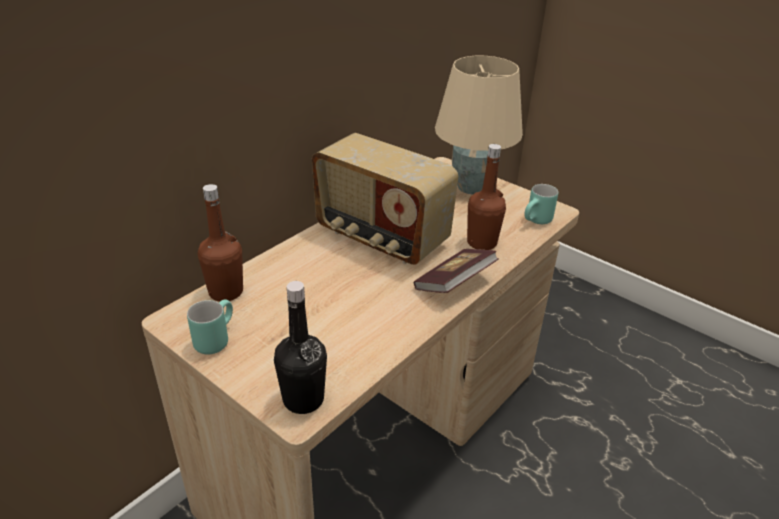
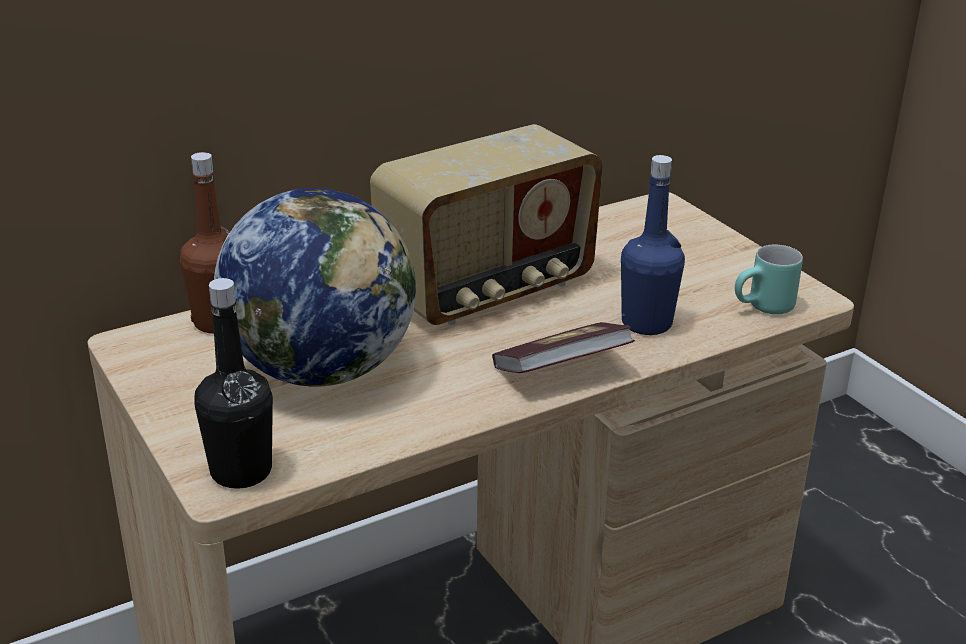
camera: 20 degrees right, 5 degrees down
turquoise mug [187,299,233,355] -> none
radio [312,133,458,265] -> radio turned 90 degrees counterclockwise [370,124,603,325]
beige table lamp [435,55,523,194] -> none
brown bottle [467,144,506,250] -> blue bottle [621,155,685,335]
none -> globe [214,188,416,387]

